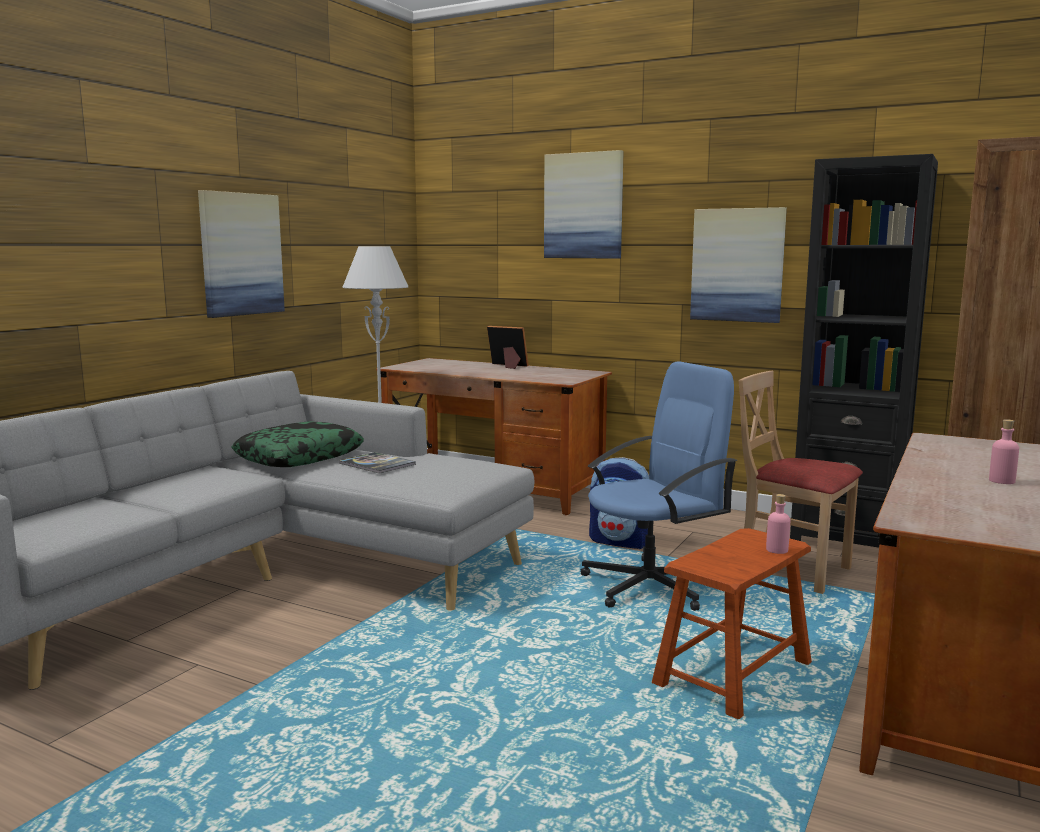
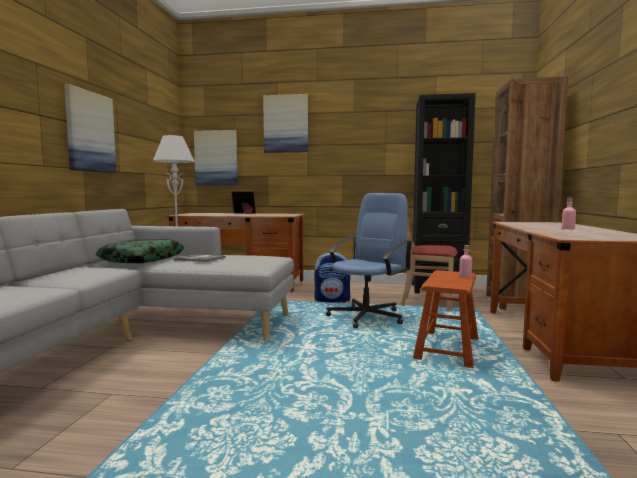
camera: 20 degrees left, 5 degrees down
picture [690,207,787,323] -> picture moved to [194,130,238,185]

